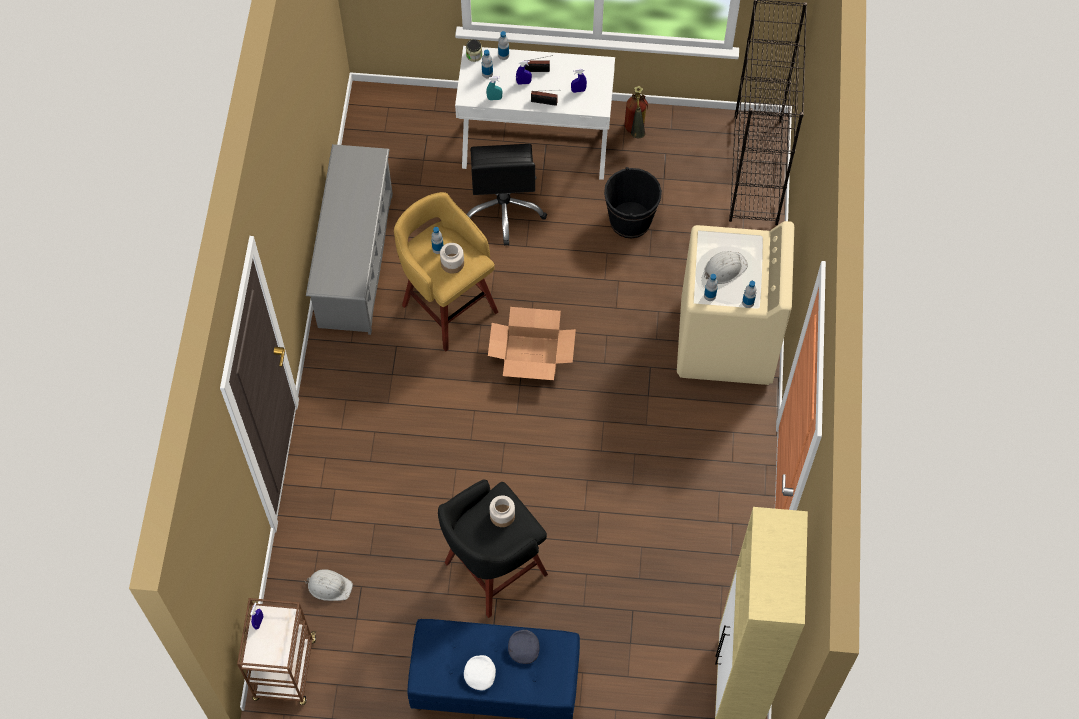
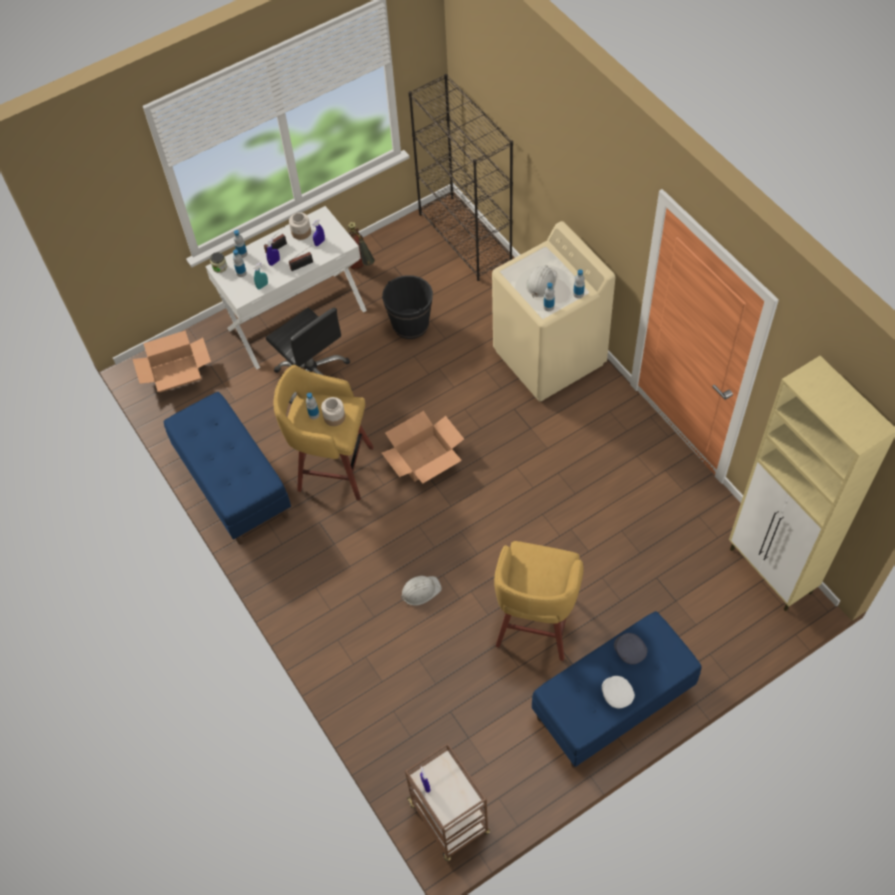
camera: 35 degrees left, 5 degrees down
white hard hat [305,569,353,601] -> white hard hat moved to [401,576,442,606]
grey shoe rack [306,144,393,335] -> blue bench [164,392,291,545]
black stool [438,479,548,618] -> yellow stool [494,541,583,661]
jar [489,495,515,527] -> jar moved to [289,212,311,240]
none -> cardboard box [133,330,211,392]

